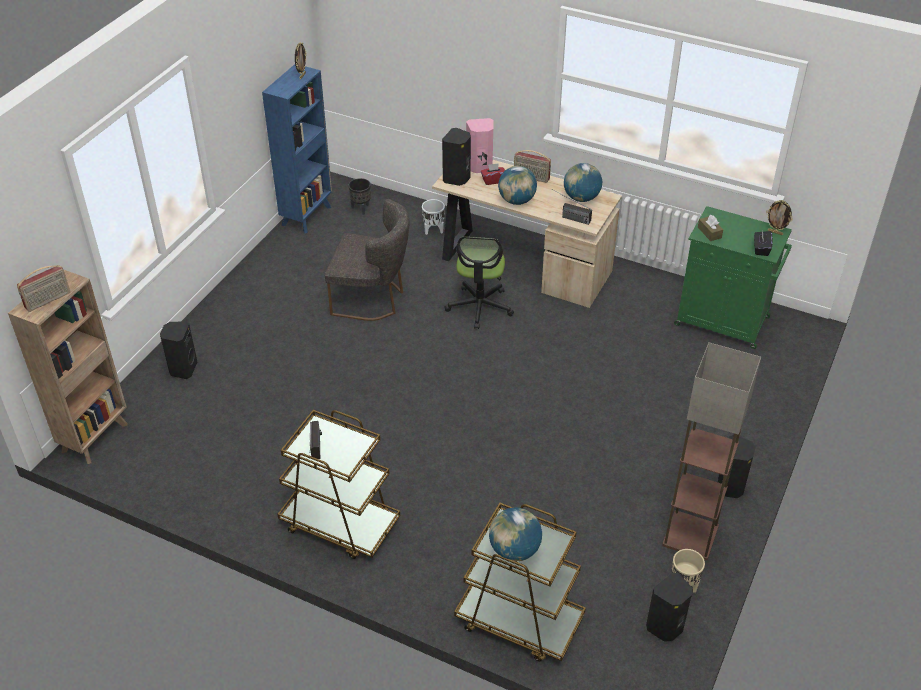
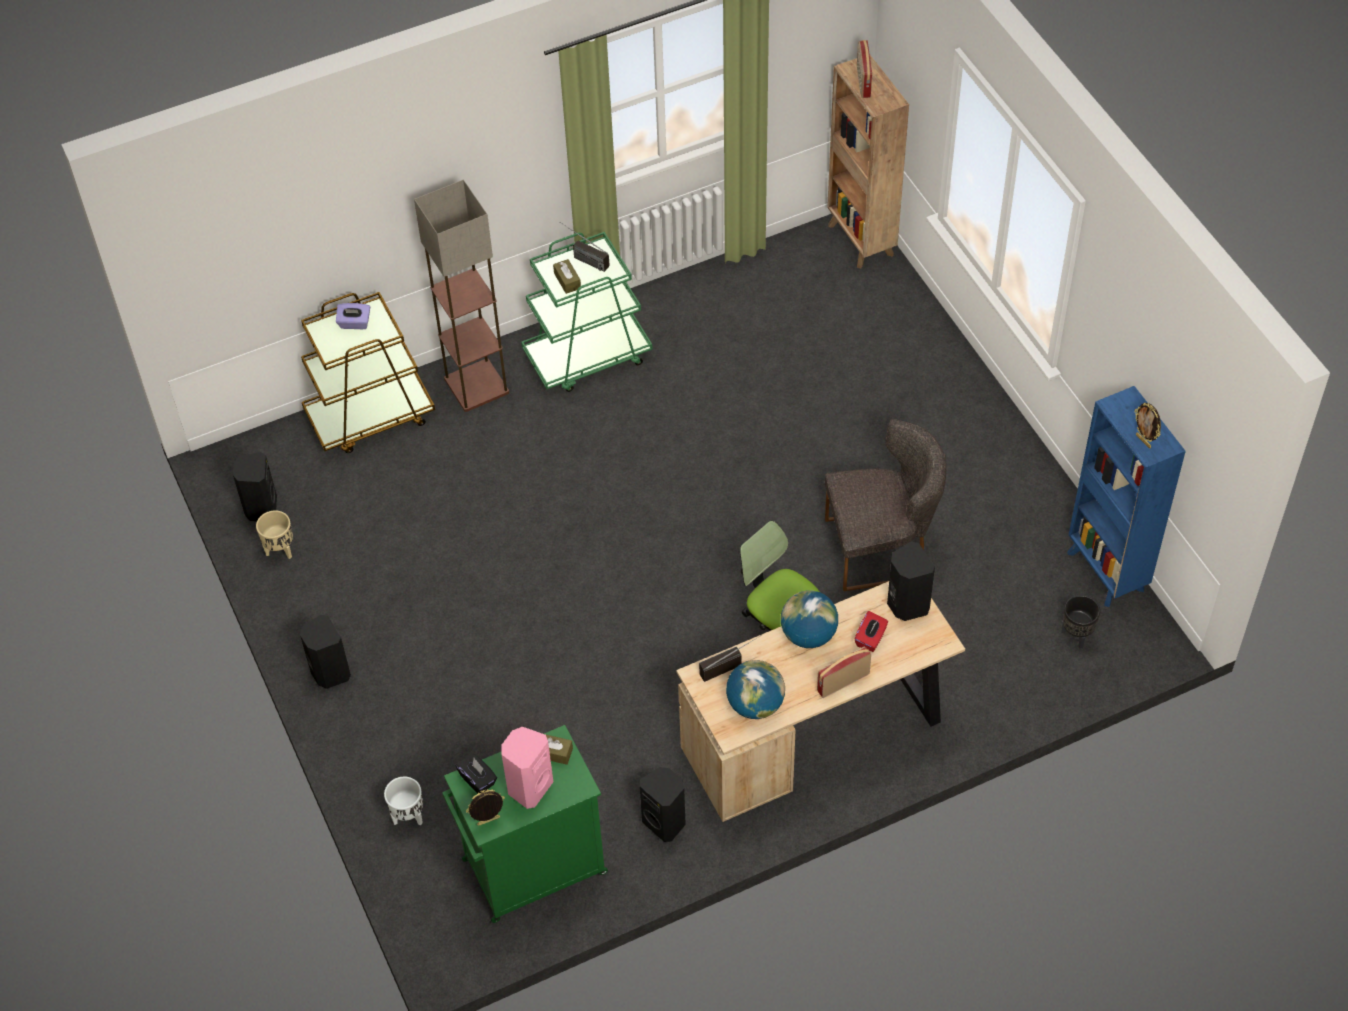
camera: 130 degrees right, 10 degrees up
black speaker [160,321,197,379] -> black speaker moved to [640,767,686,842]
brown cart [277,410,400,559] -> green cart [521,232,653,392]
grey chair [324,199,409,321] -> grey chair turned 150 degrees counterclockwise [825,419,946,591]
white planter [422,199,445,235] -> white planter moved to [384,776,423,825]
pink speaker [466,118,494,173] -> pink speaker moved to [501,727,553,809]
globe [489,507,542,562] -> purple tissue box [336,303,370,329]
floor lamp [662,342,761,560] -> floor lamp moved to [414,180,509,412]
none -> brown tissue box [553,259,581,294]

